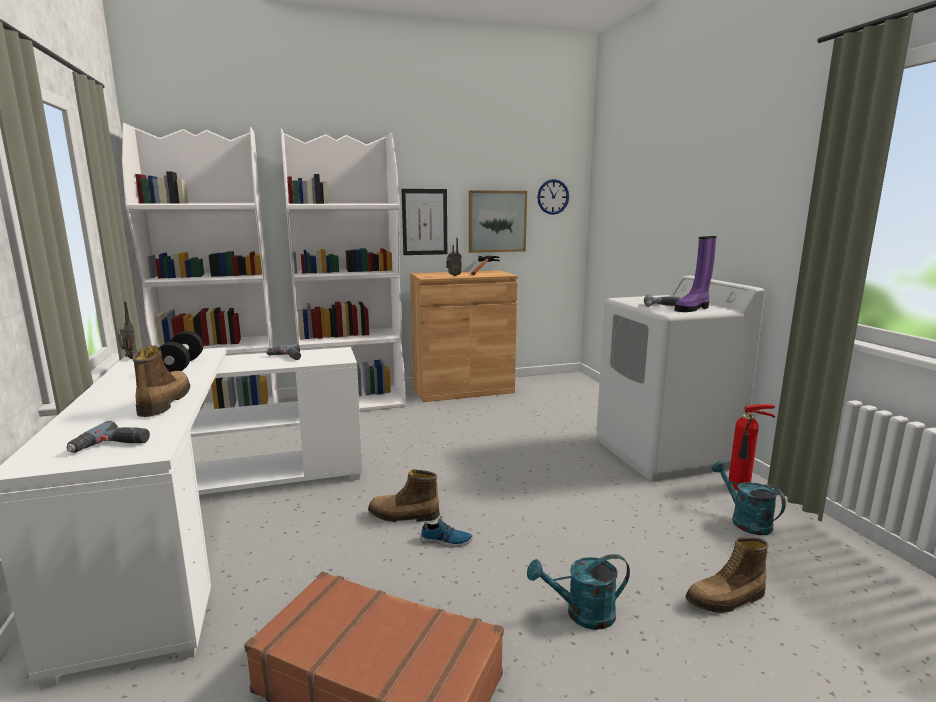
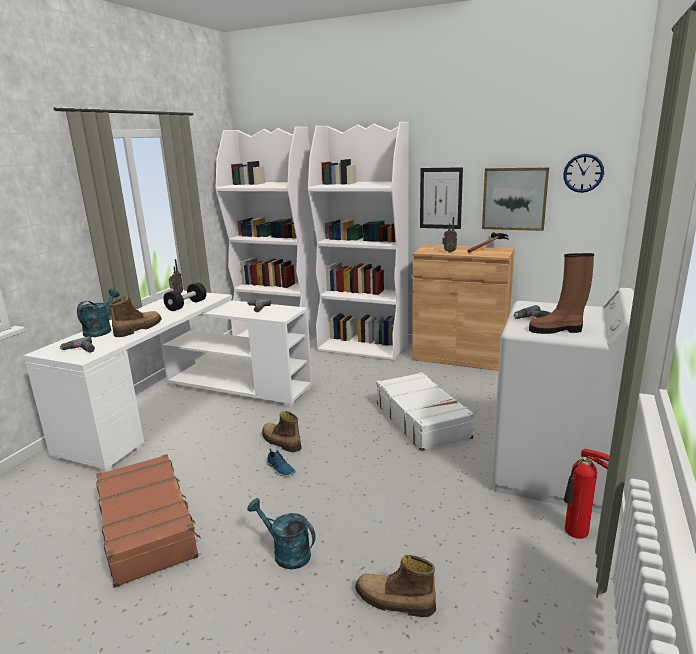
camera: 40 degrees right, 5 degrees up
purple boot [674,236,717,312] -> brown boot [529,253,594,334]
turquoise watering can [711,461,786,535] -> turquoise watering can moved to [77,289,120,337]
none -> white suitcase [376,372,474,451]

